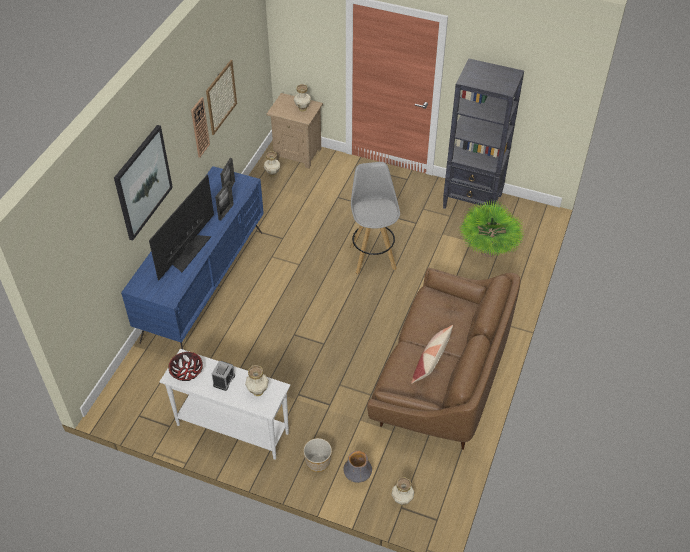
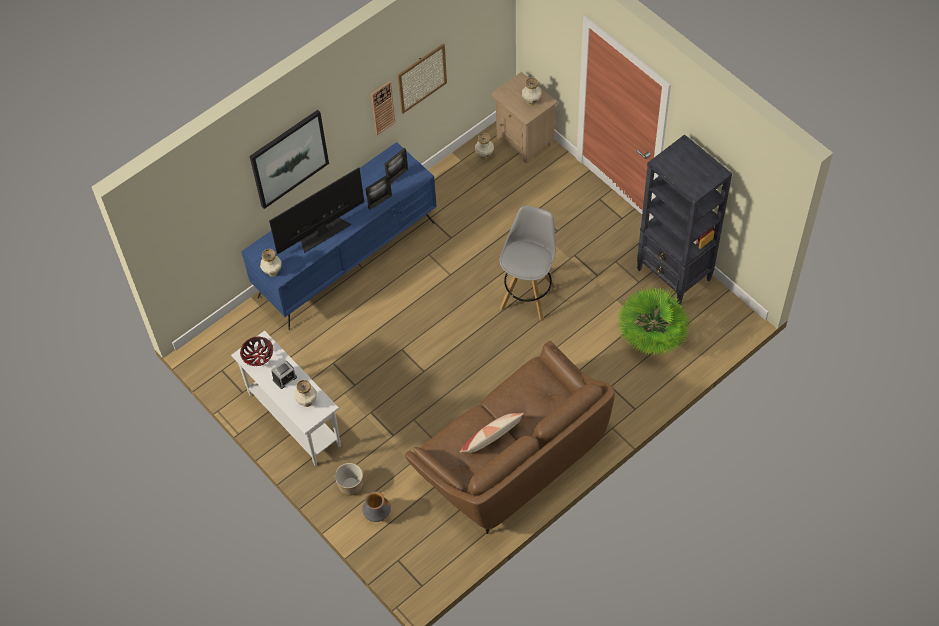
camera: 30 degrees right, 10 degrees up
vase [391,477,414,506] -> vase moved to [260,249,282,277]

